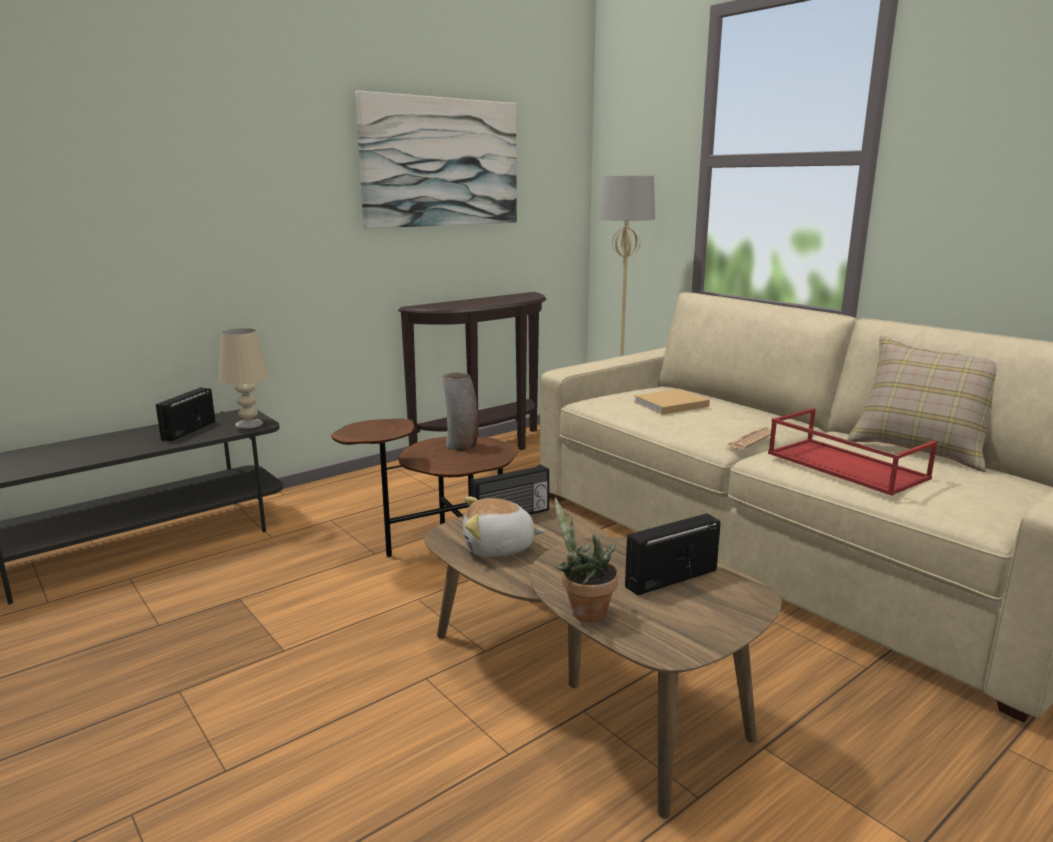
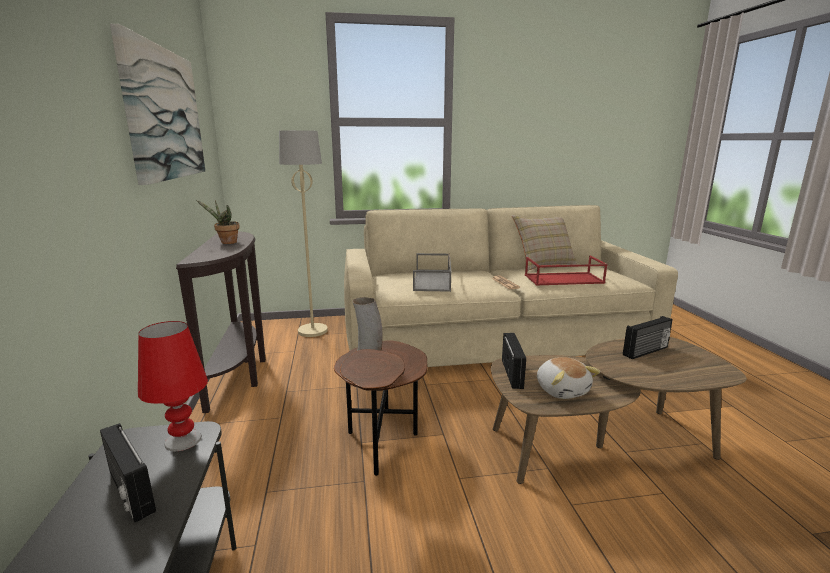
camera: 60 degrees left, 0 degrees up
beige table lamp [218,328,269,429] -> red table lamp [138,321,208,451]
plush toy [463,497,545,557] -> plush toy turned 45 degrees counterclockwise [537,357,600,399]
potted plant [555,497,618,622] -> potted plant moved to [196,200,240,244]
radio [625,513,721,596] -> radio turned 120 degrees counterclockwise [623,316,673,359]
beige book [634,389,710,414] -> grey tray [413,253,451,292]

